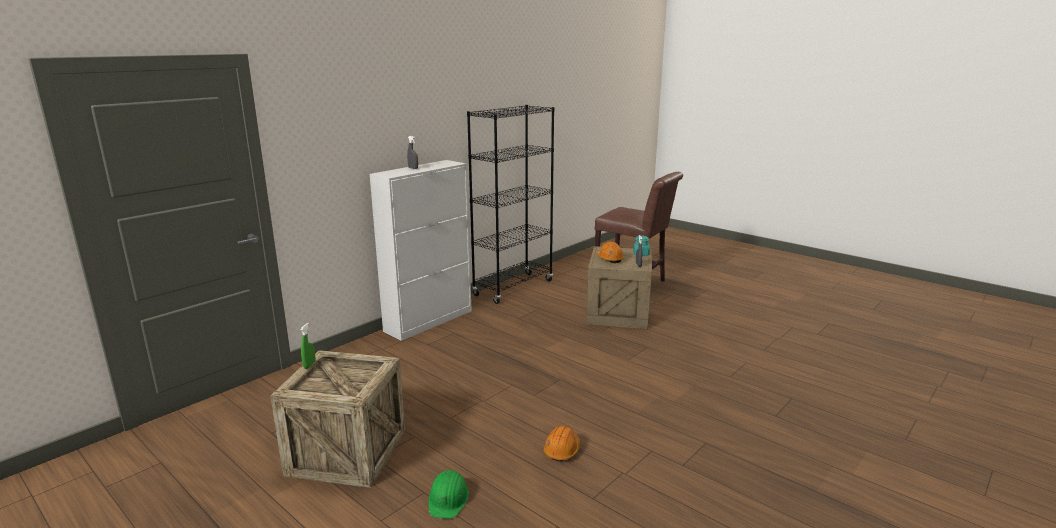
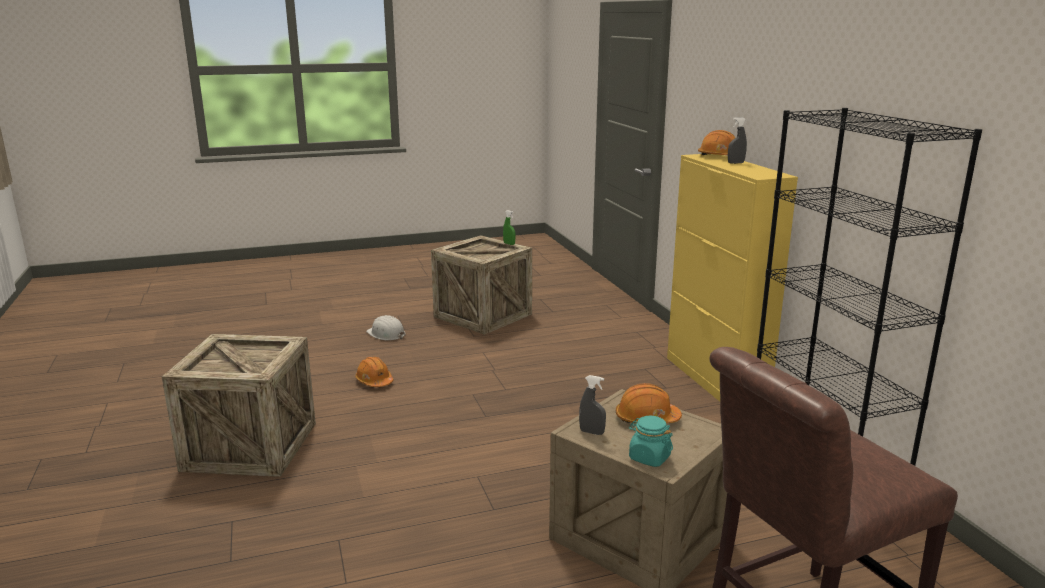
camera: 120 degrees right, 0 degrees up
white cabinet [370,160,471,341] -> yellow cabinet [667,154,798,401]
green hard hat [428,470,469,519] -> white hard hat [366,315,406,340]
none -> crate [162,334,316,477]
none -> orange hard hat [698,130,735,155]

